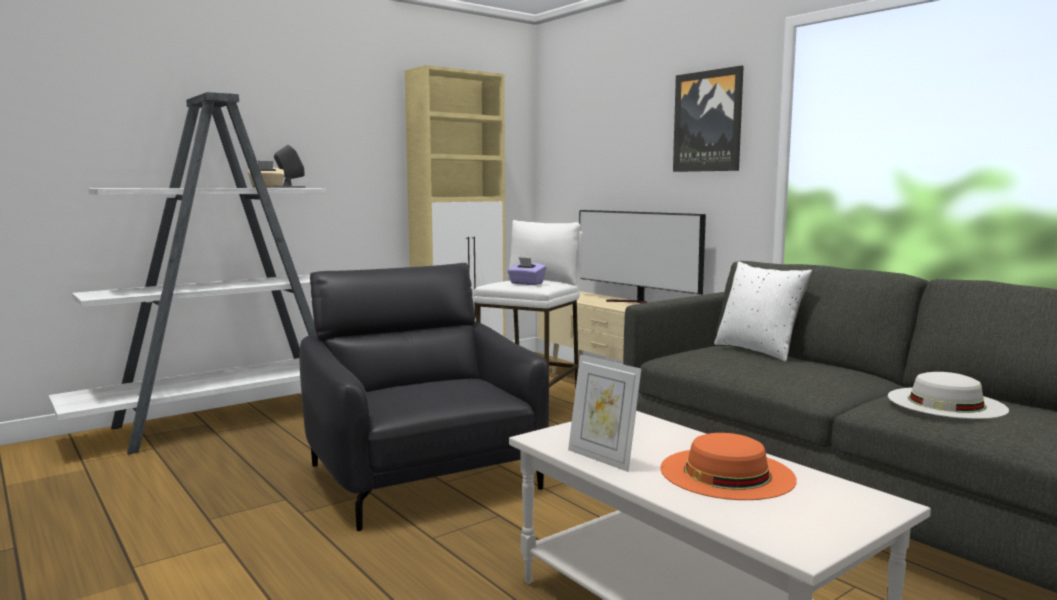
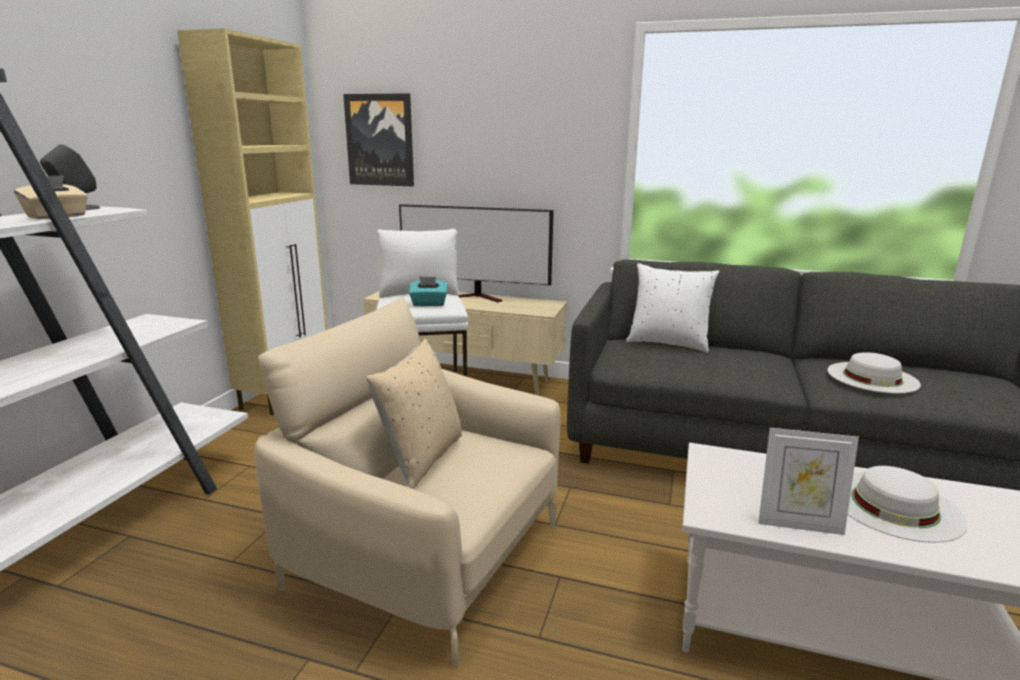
camera: 35 degrees left, 10 degrees up
black armchair [299,263,549,531] -> beige armchair [255,298,561,667]
purple tissue box [508,257,546,285] -> turquoise tissue box [409,276,448,306]
orange hat [660,433,797,500] -> white hat [848,466,968,543]
picture [673,65,744,172] -> picture moved to [343,93,414,186]
none -> beige pillow [366,339,462,489]

